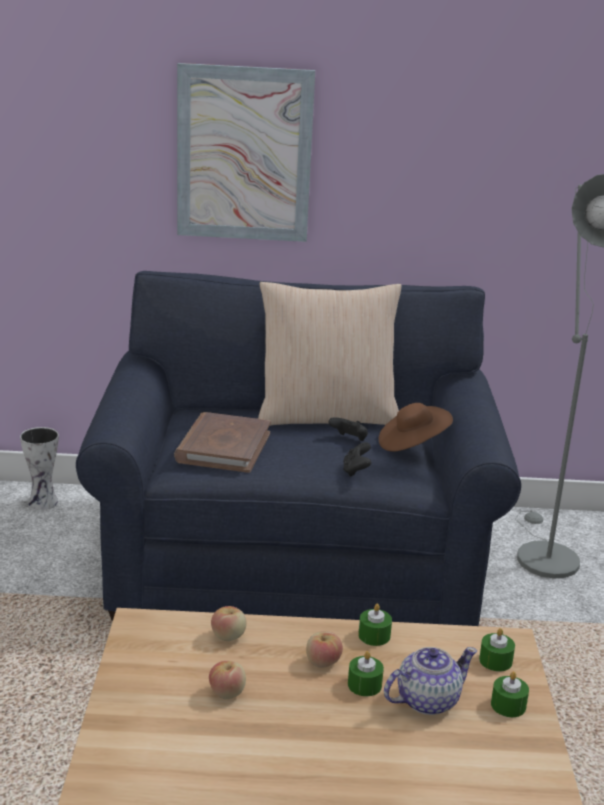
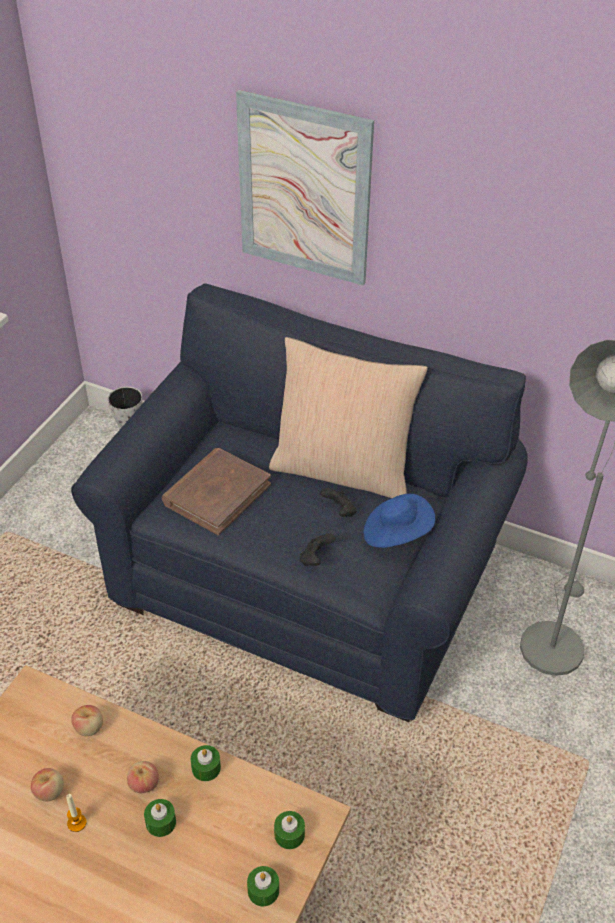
camera: 25 degrees right, 20 degrees up
brown hat [379,403,453,451] -> blue hat [364,494,435,548]
teapot [384,647,477,715] -> none
none -> candle [66,794,87,832]

